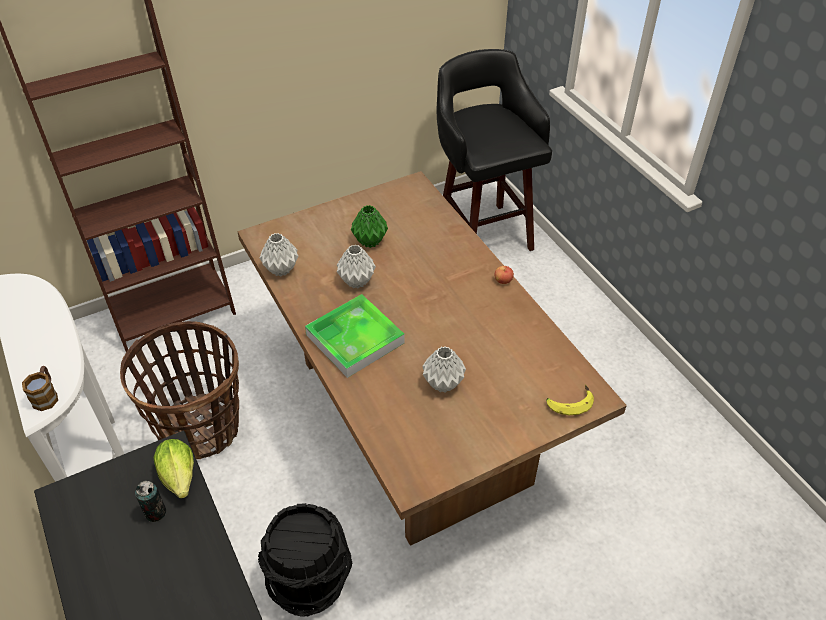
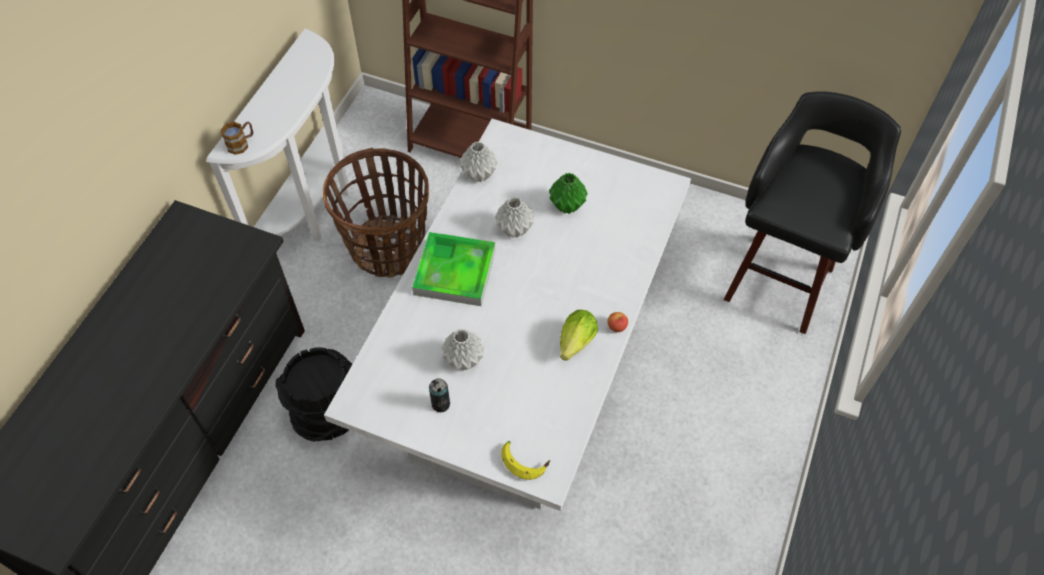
camera: 50 degrees right, 10 degrees up
can [135,481,166,522] -> can moved to [429,378,450,412]
lettuce [154,439,194,498] -> lettuce moved to [560,310,598,361]
brown dining table [237,171,627,546] -> white dining table [324,119,691,511]

